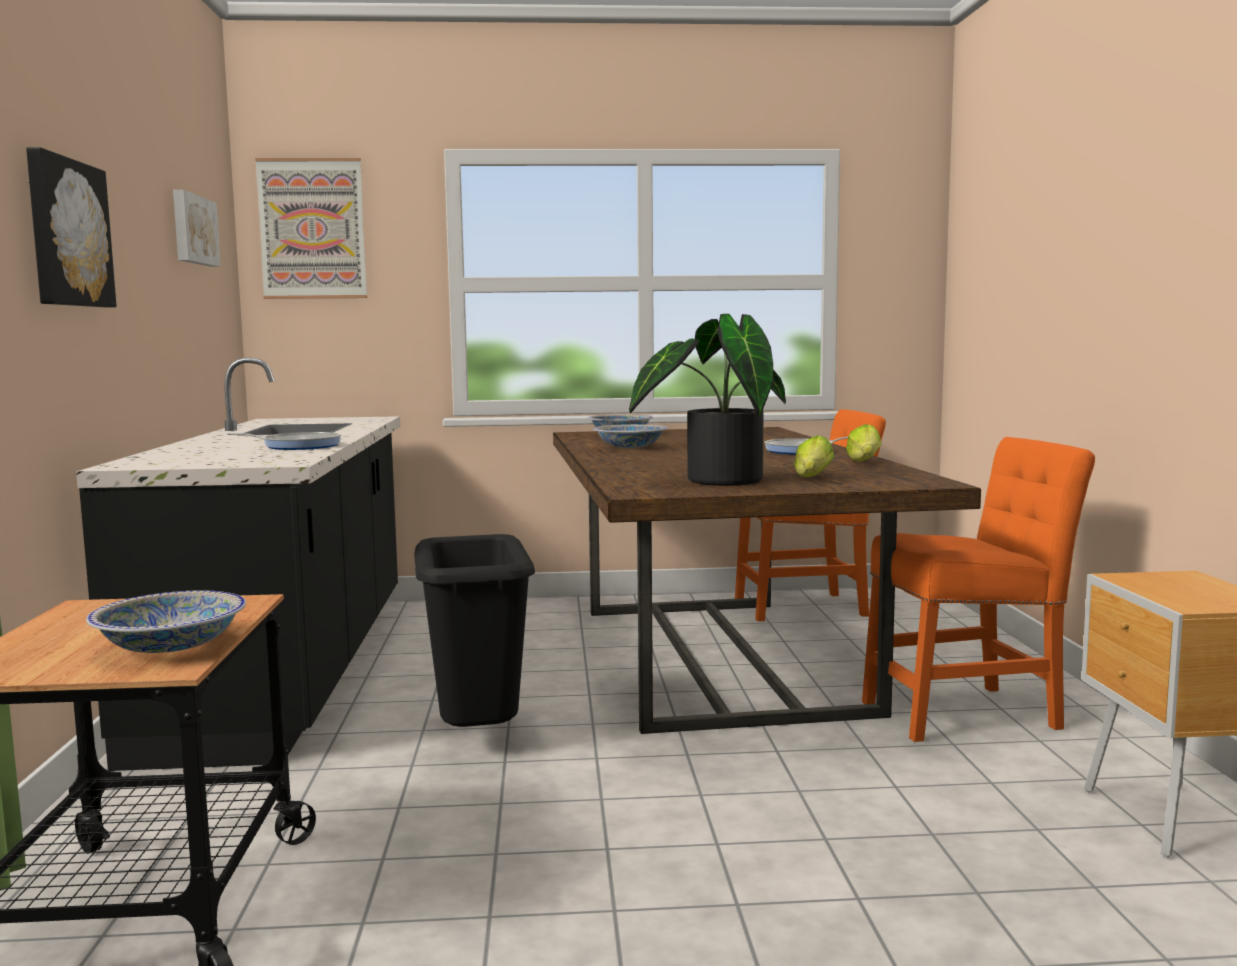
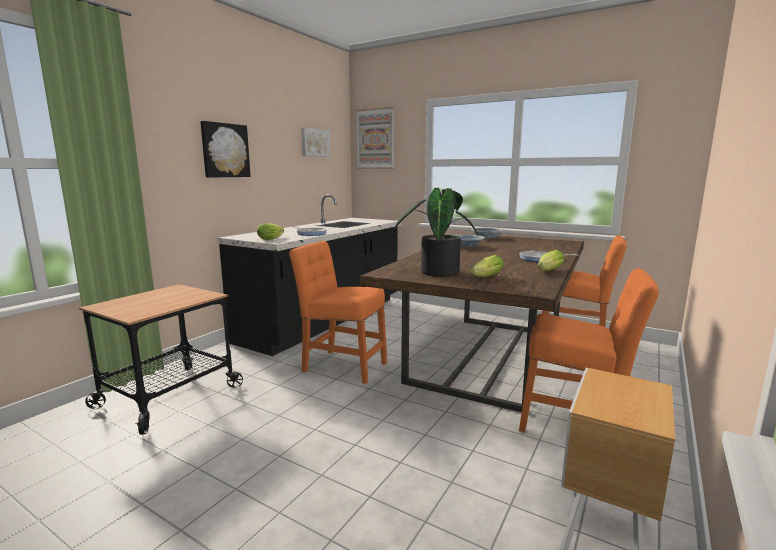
camera: 35 degrees right, 5 degrees up
bowl [86,591,246,653] -> none
black trash can [414,534,535,727] -> orange chair [289,241,387,384]
none -> lettuce [257,223,284,240]

